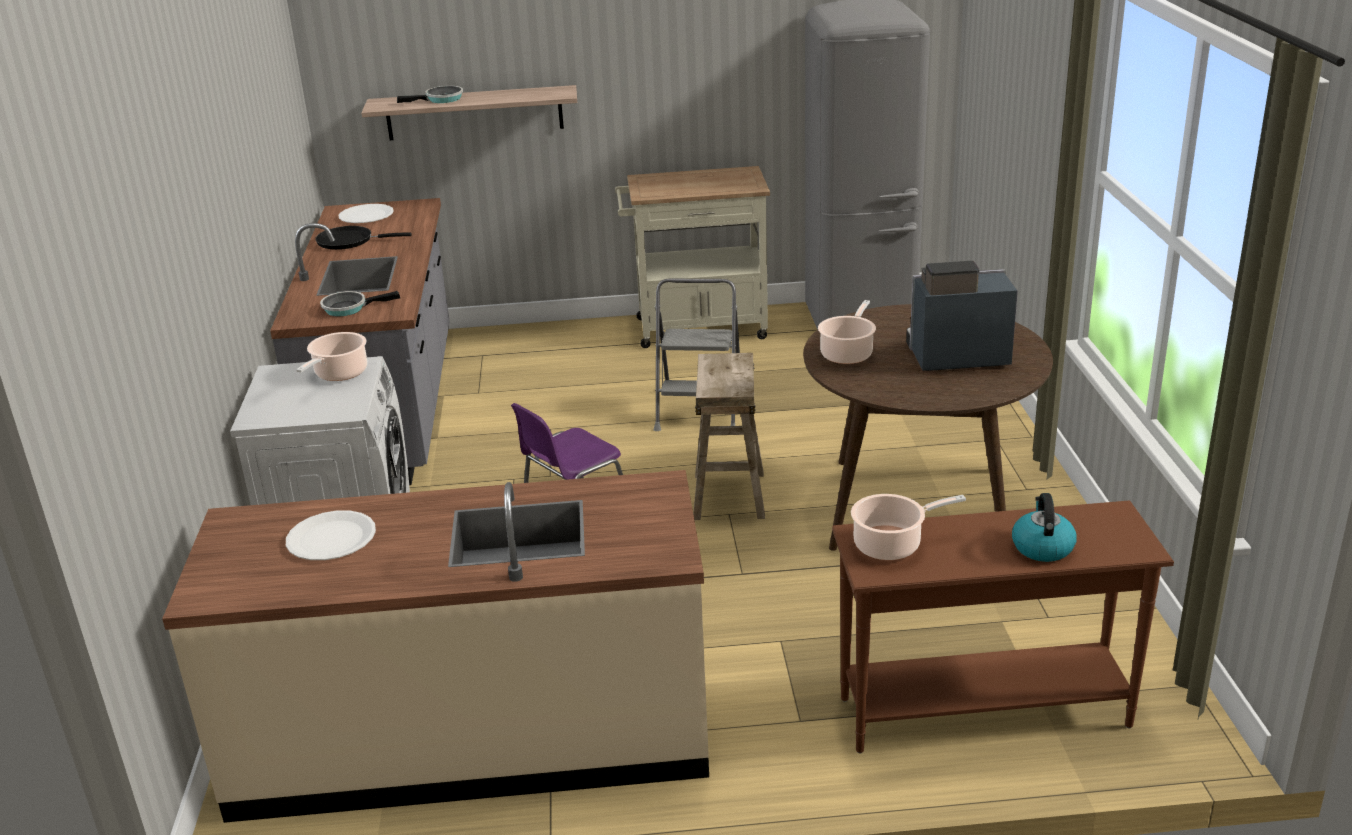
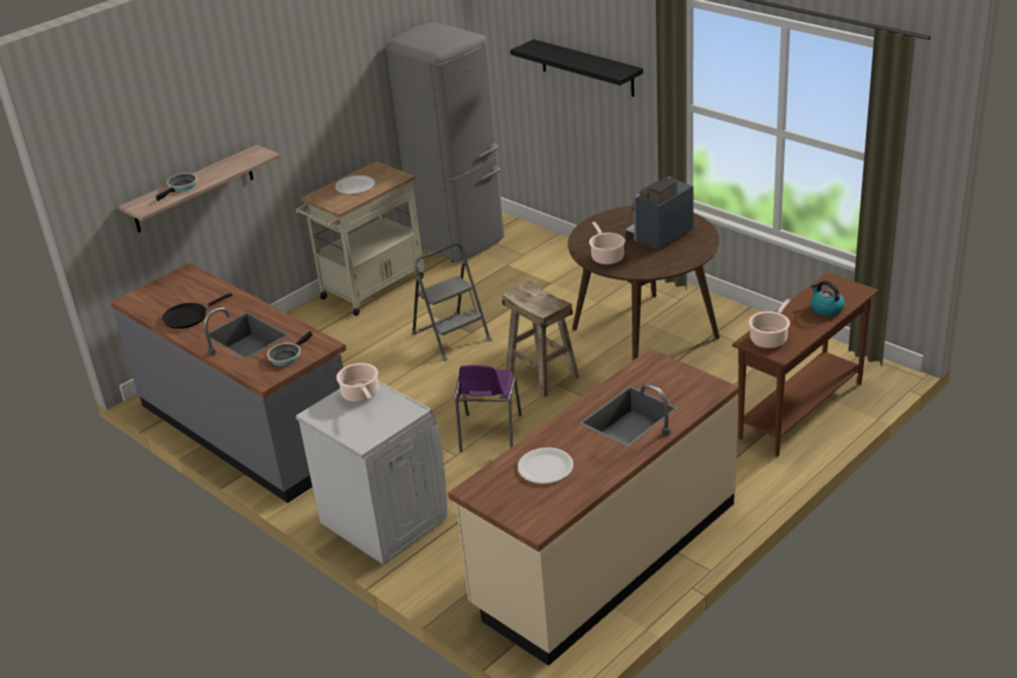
camera: 40 degrees left, 5 degrees up
white plate [339,204,394,223] -> white plate moved to [335,175,375,194]
none -> black shelf [510,39,643,97]

